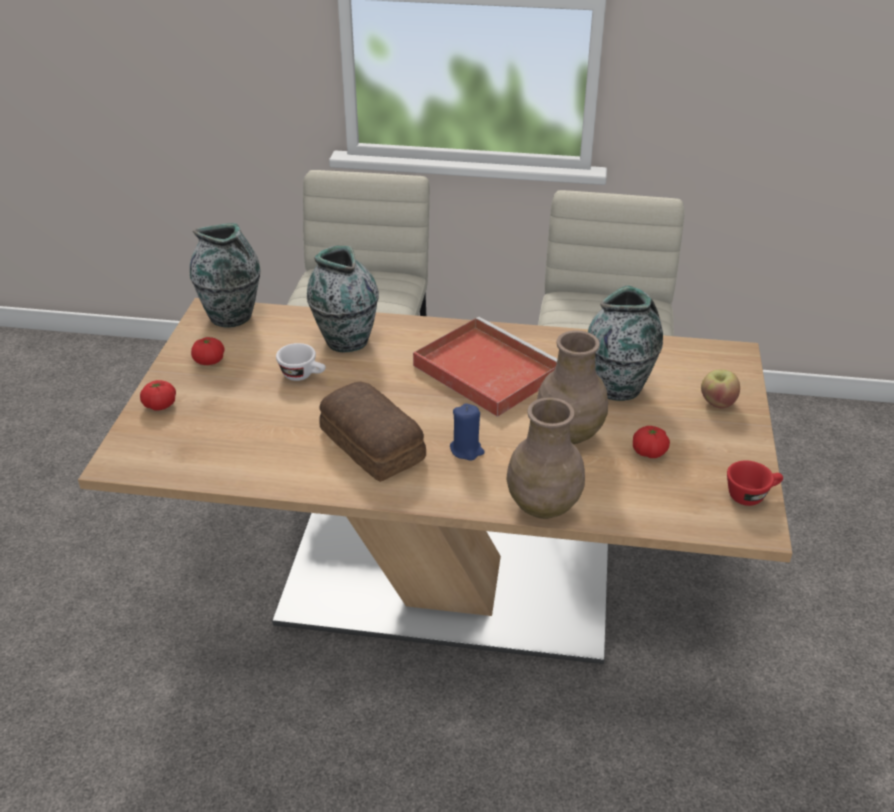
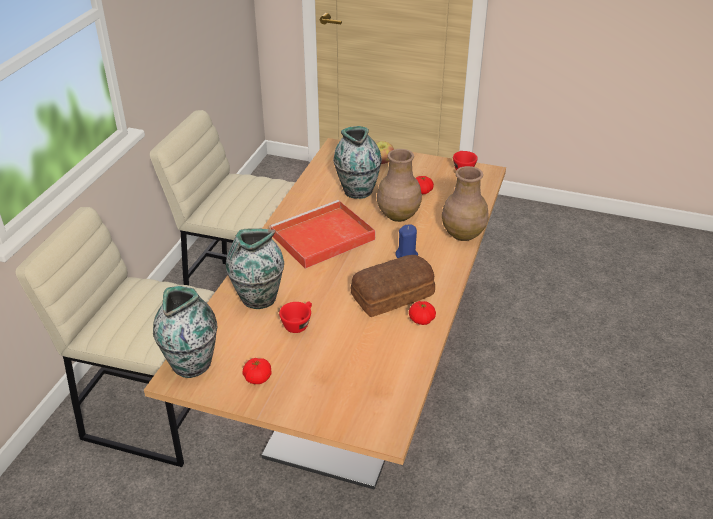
camera: 80 degrees left, 0 degrees up
tomato [140,380,176,411] -> tomato moved to [409,301,436,325]
white cup [276,343,326,381] -> red cup [279,301,312,333]

